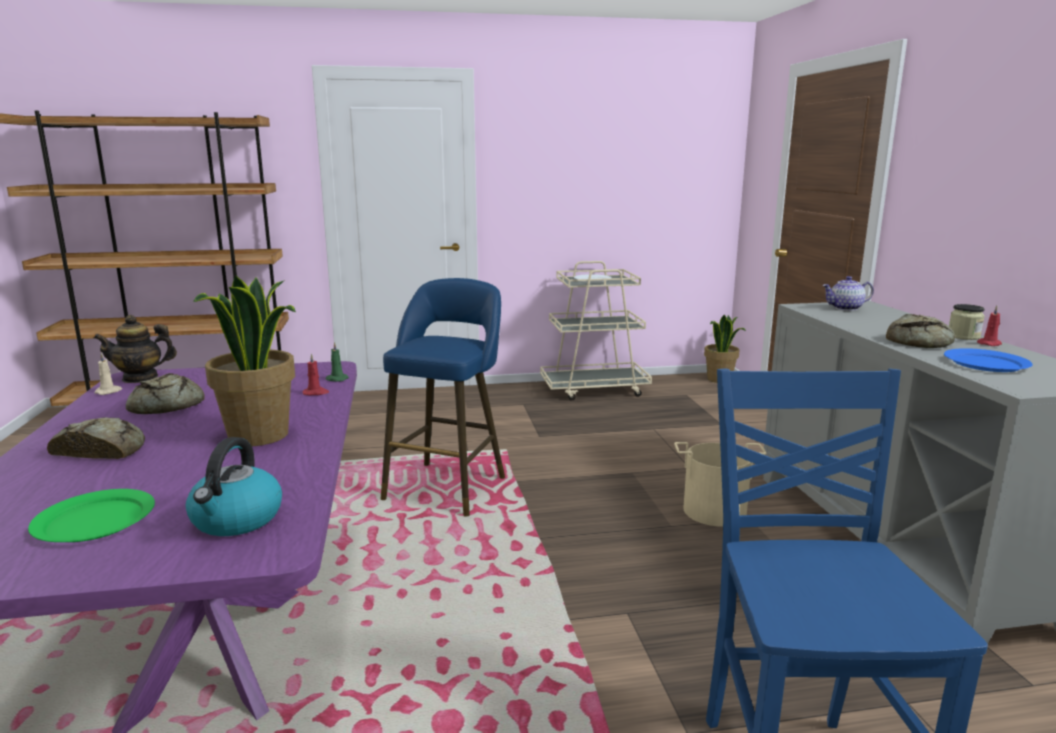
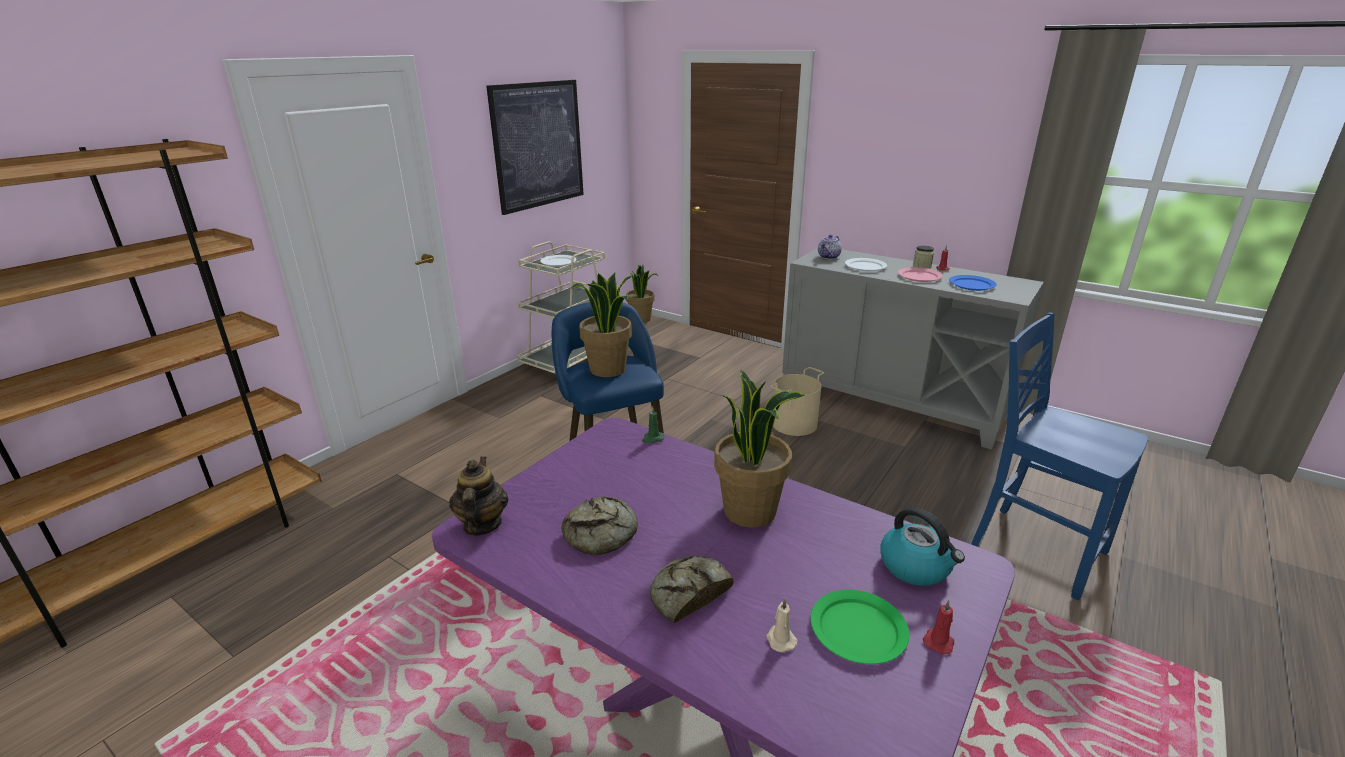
camera: 45 degrees left, 10 degrees up
teapot [94,315,177,383] -> teapot turned 150 degrees clockwise [449,456,509,536]
beige candle [95,353,122,395] -> beige candle moved to [766,599,797,652]
red candle [303,353,329,395] -> red candle moved to [923,600,954,655]
bread [886,314,955,348] -> pink plate [898,267,943,282]
none -> picture [486,80,584,215]
none -> potted plant [571,272,633,377]
none -> white plate [845,258,887,271]

